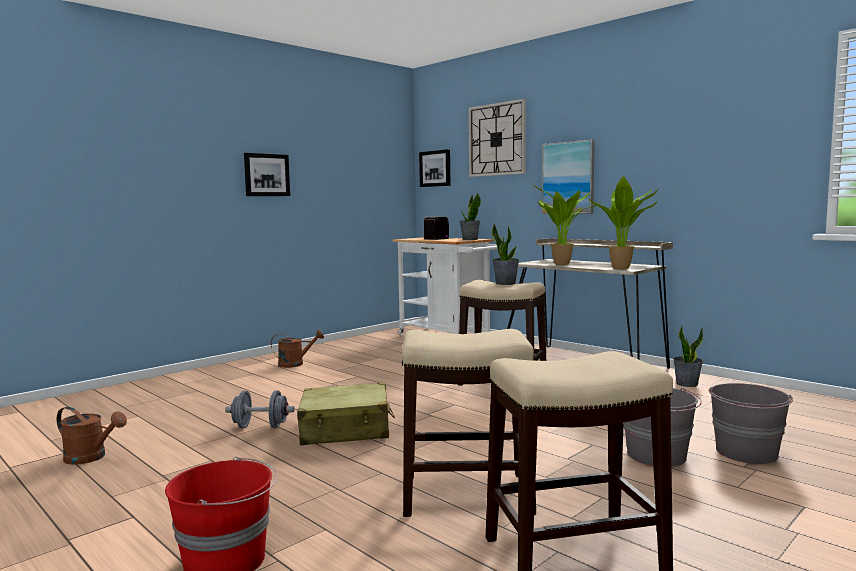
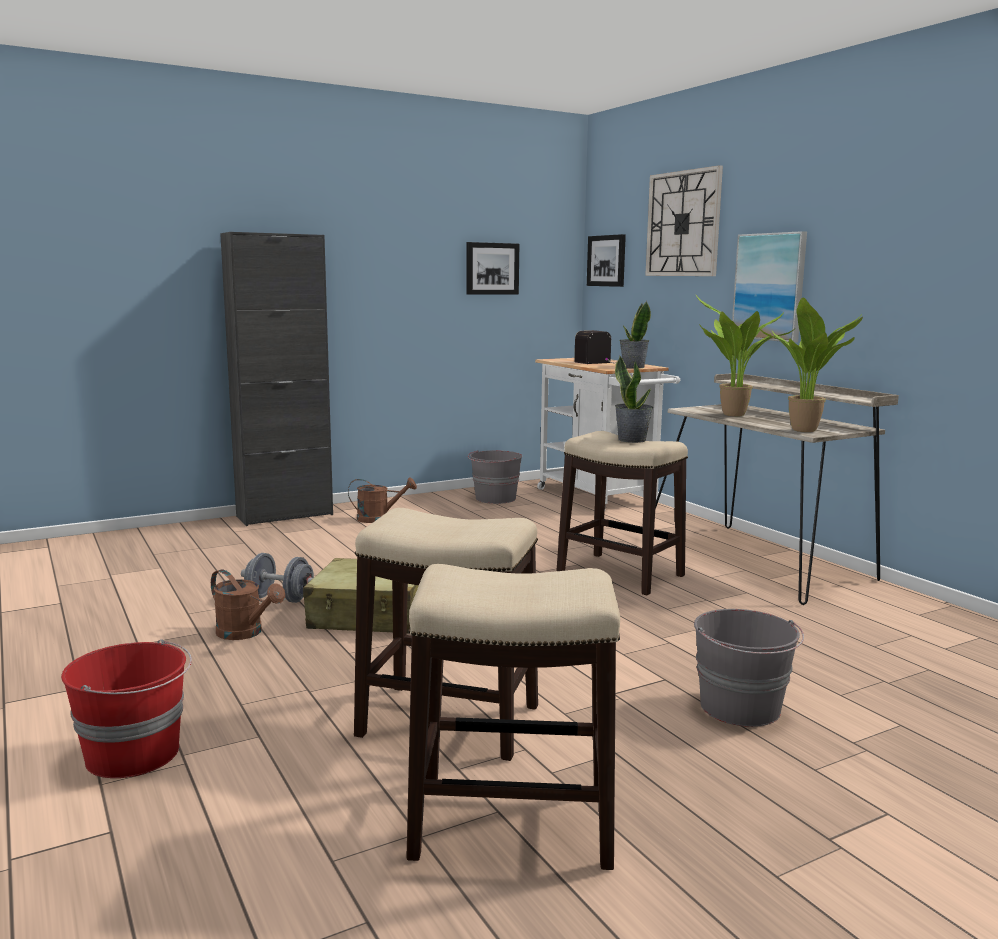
camera: 15 degrees right, 5 degrees up
brown watering can [57,407,127,465] -> brown watering can moved to [211,569,285,640]
picture [244,153,290,196] -> picture moved to [467,242,519,295]
potted plant [673,326,703,387] -> none
grey bucket [709,383,793,464] -> grey bucket moved to [468,450,522,504]
none -> black cabinet [220,232,333,526]

